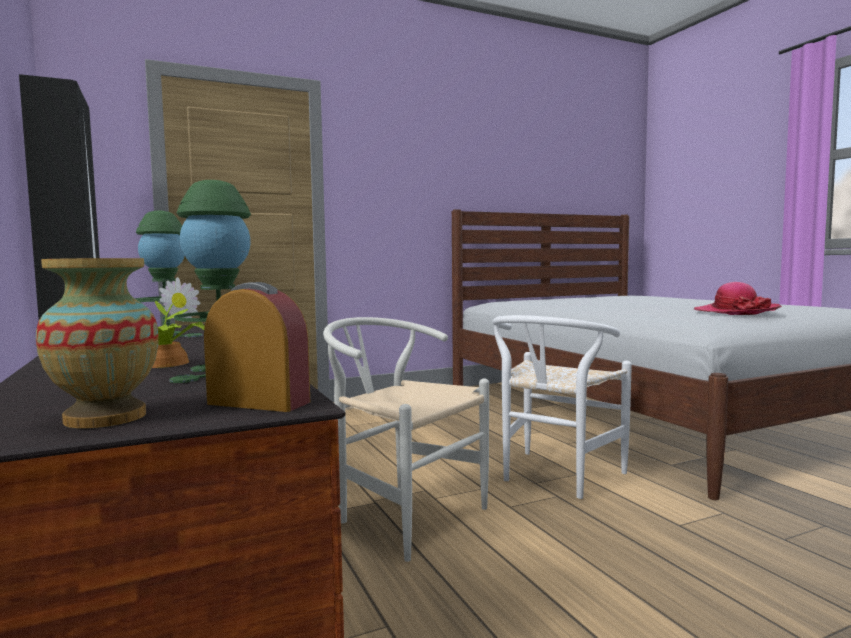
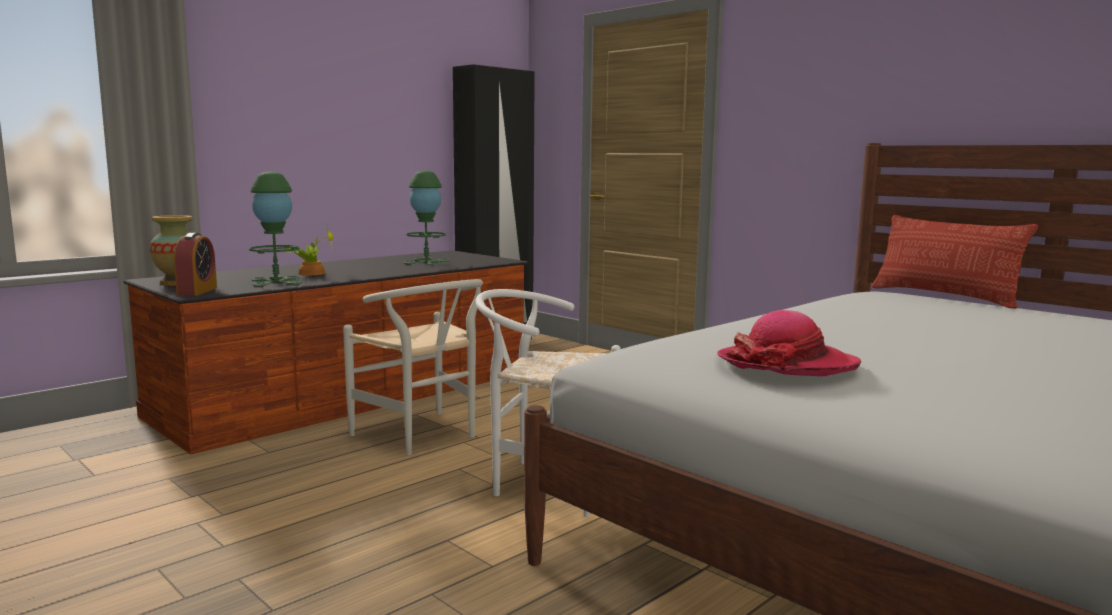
camera: 70 degrees right, 5 degrees up
white chair [323,317,489,562] -> white chair turned 120 degrees clockwise [343,279,483,455]
none -> pillow [872,215,1038,309]

